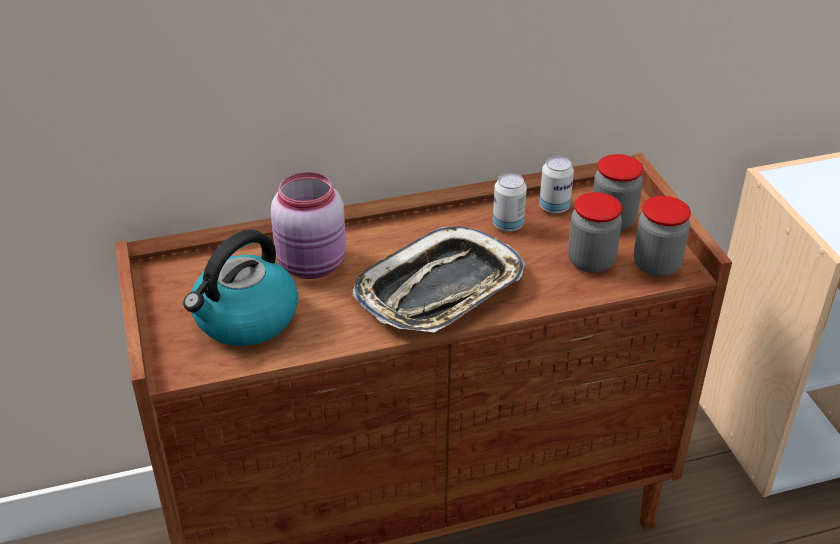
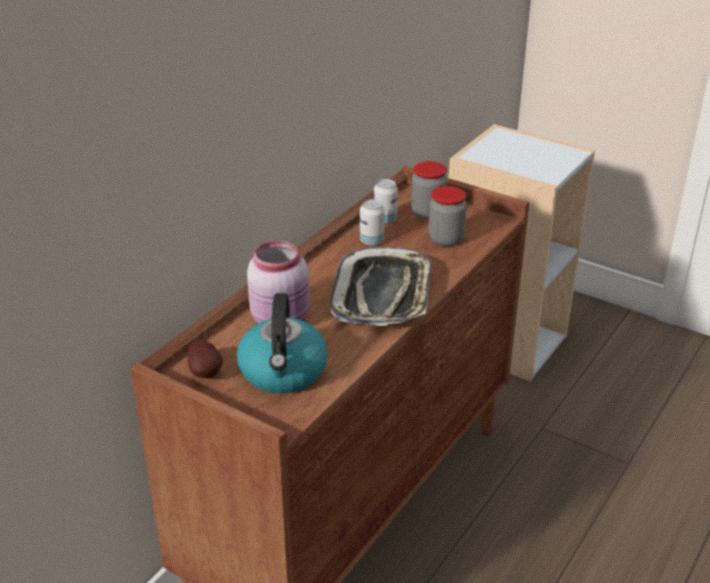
camera: 40 degrees left, 5 degrees down
jar [634,196,691,277] -> none
none -> potato [188,340,223,378]

